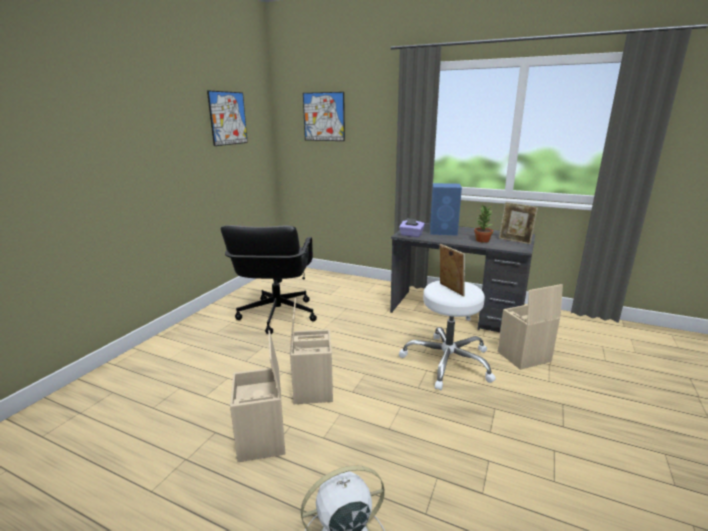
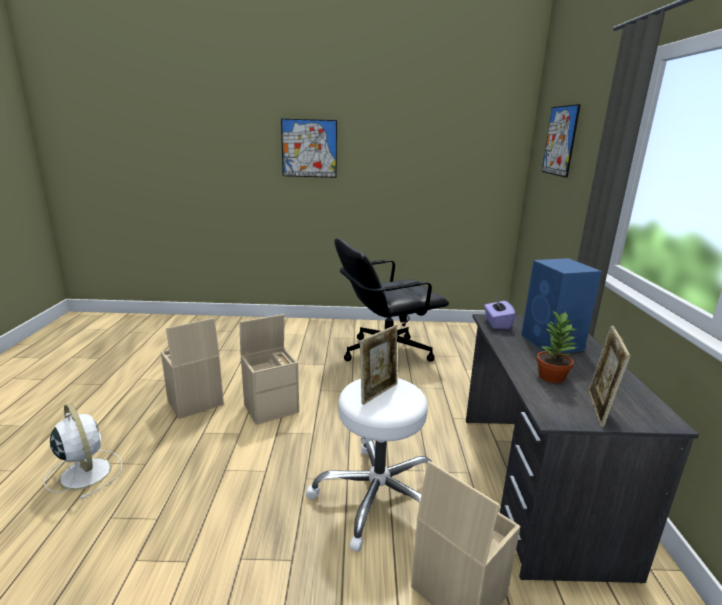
camera: 65 degrees right, 0 degrees up
picture [207,90,248,146] -> picture moved to [281,119,337,178]

